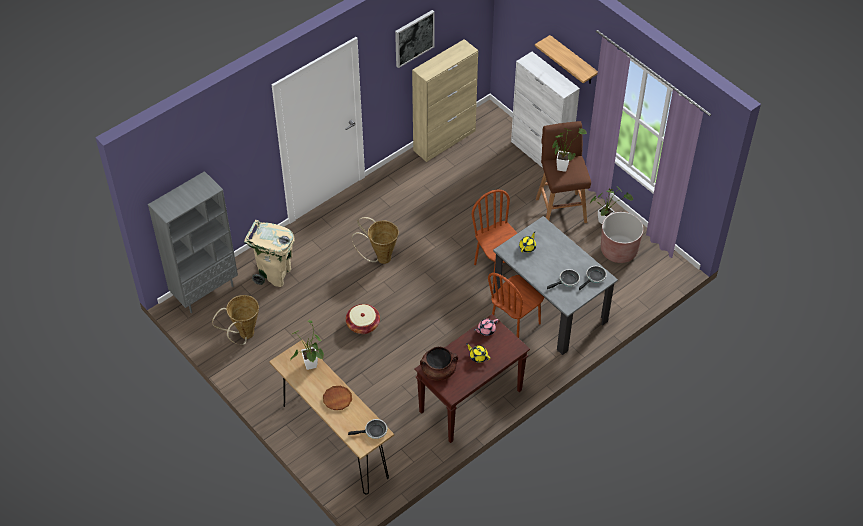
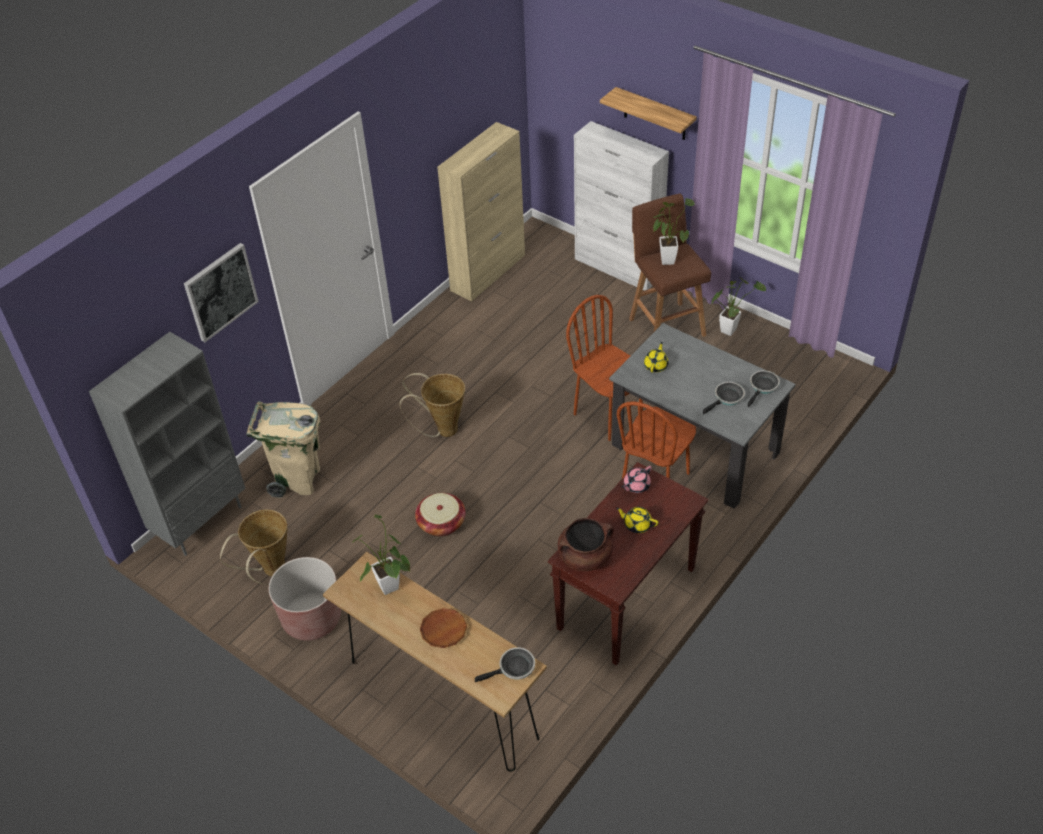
camera: 10 degrees left, 5 degrees down
picture [395,10,435,68] -> picture moved to [184,243,259,342]
brown planter [601,212,643,263] -> brown planter moved to [269,557,341,641]

